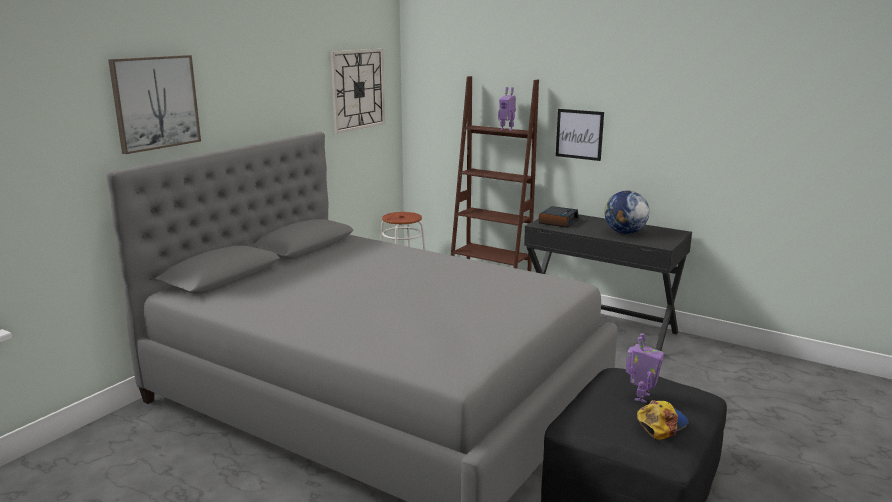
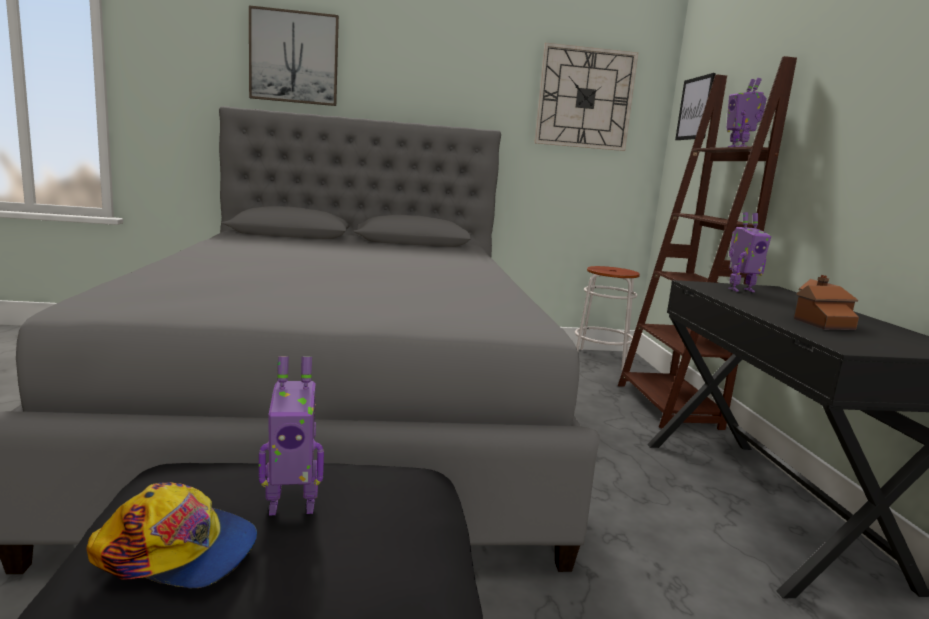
camera: 50 degrees right, 5 degrees down
alarm clock [539,206,579,228] -> toy robot [728,212,771,292]
picture [556,109,604,161] -> picture moved to [675,73,716,140]
globe [604,191,649,234] -> toy house [794,275,859,330]

